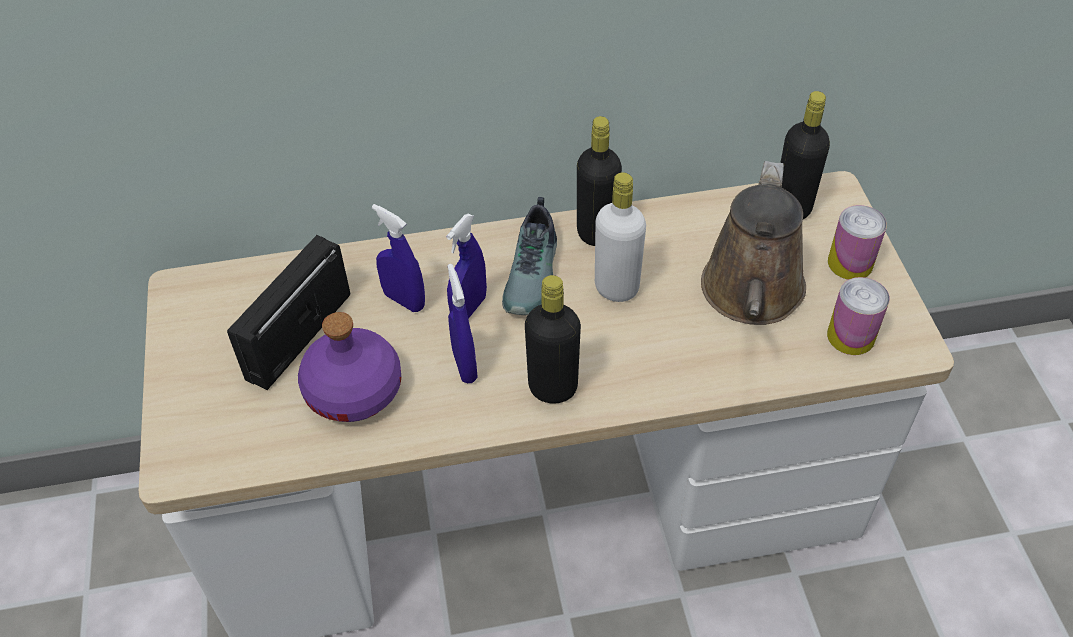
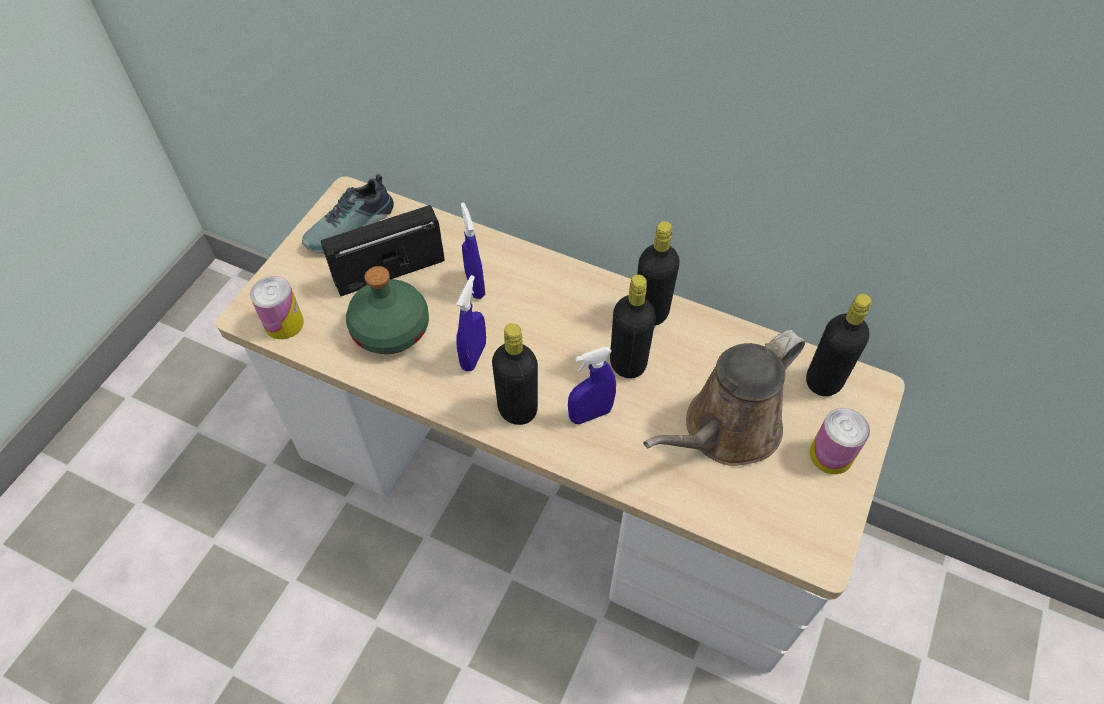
camera: 35 degrees right, 5 degrees up
purple bottle [298,312,402,422] -> green bottle [346,266,429,354]
blue spray bottle [446,214,487,319] -> blue spray bottle moved to [568,347,616,424]
shoe [502,197,557,315] -> shoe moved to [302,174,394,253]
white bottle [595,173,646,302] -> black bottle [610,275,656,378]
can [827,277,890,355] -> can moved to [250,276,304,339]

